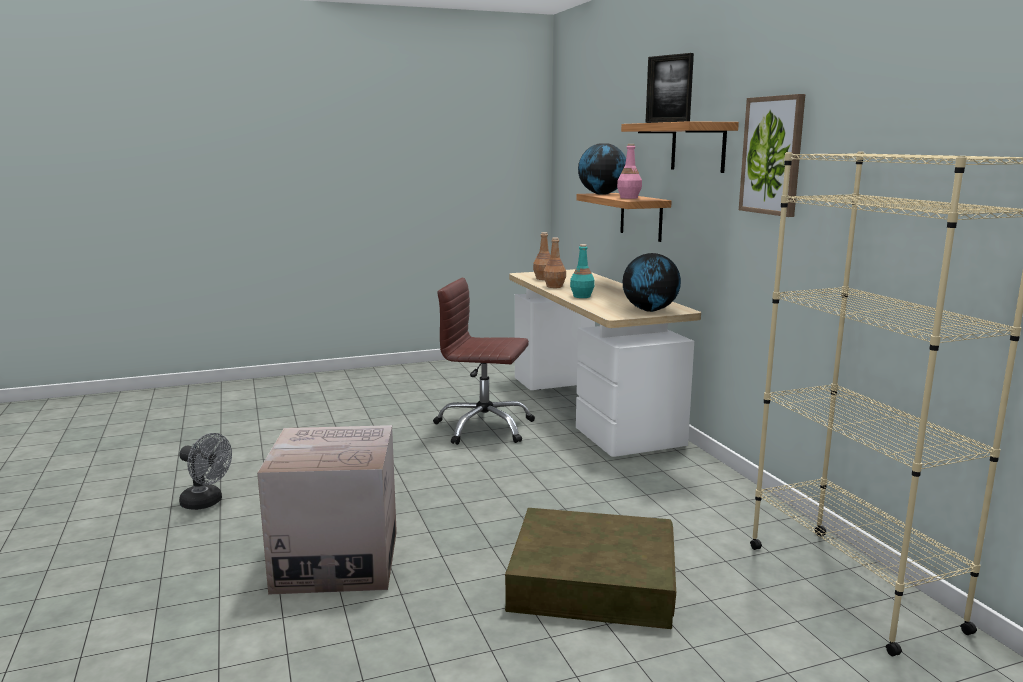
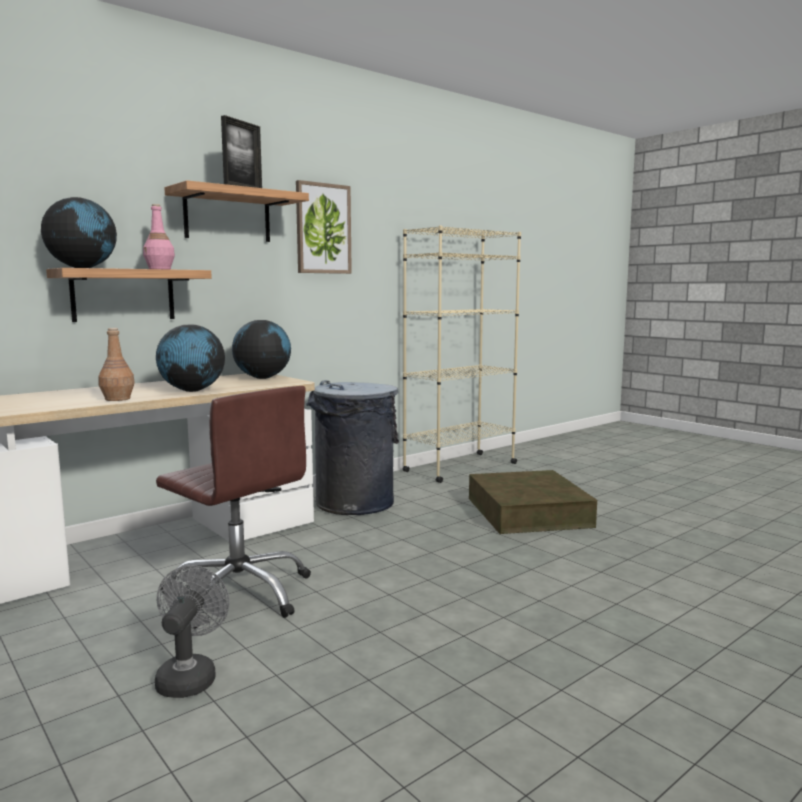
camera: 110 degrees left, 5 degrees down
grey fan [179,433,232,510] -> grey fan moved to [155,565,230,698]
cardboard box [257,425,397,595] -> none
brown office chair [433,278,535,445] -> brown office chair turned 45 degrees counterclockwise [156,386,311,629]
brown bottle [533,232,551,280] -> none
turquoise bottle [570,244,595,298] -> globe [156,325,225,392]
none -> grey trash can [306,380,399,515]

